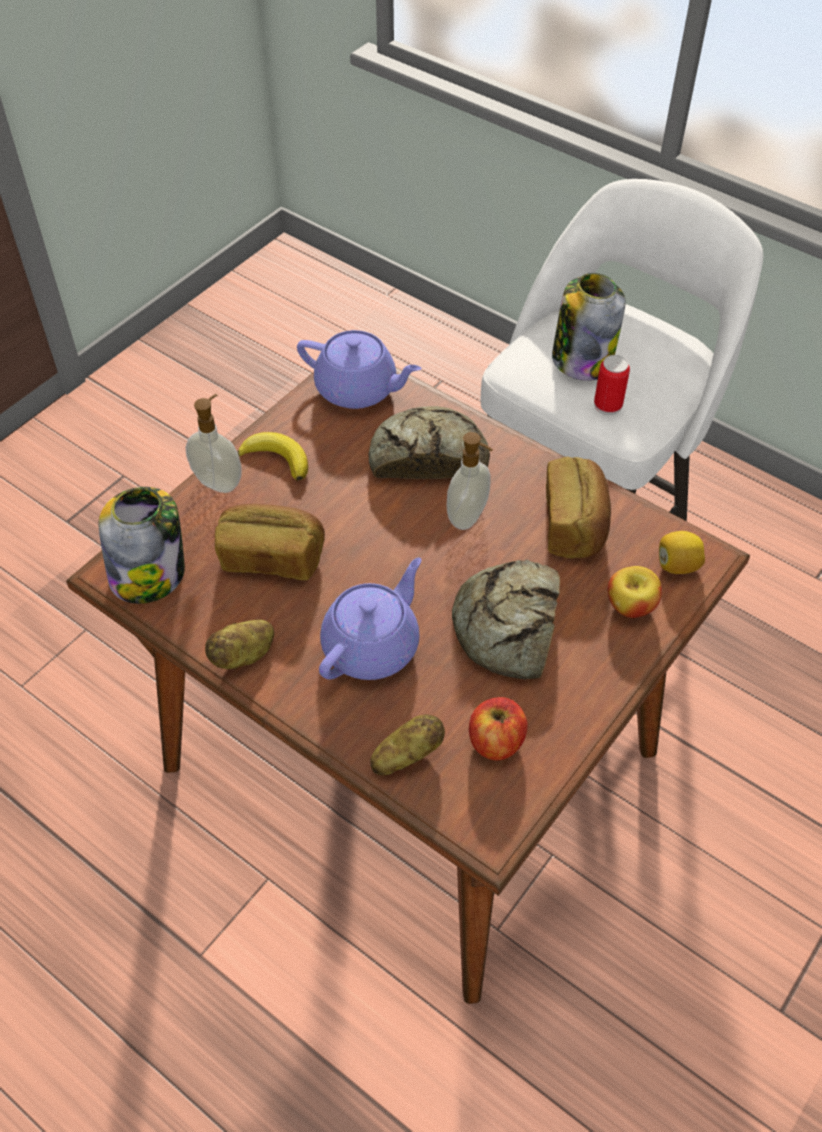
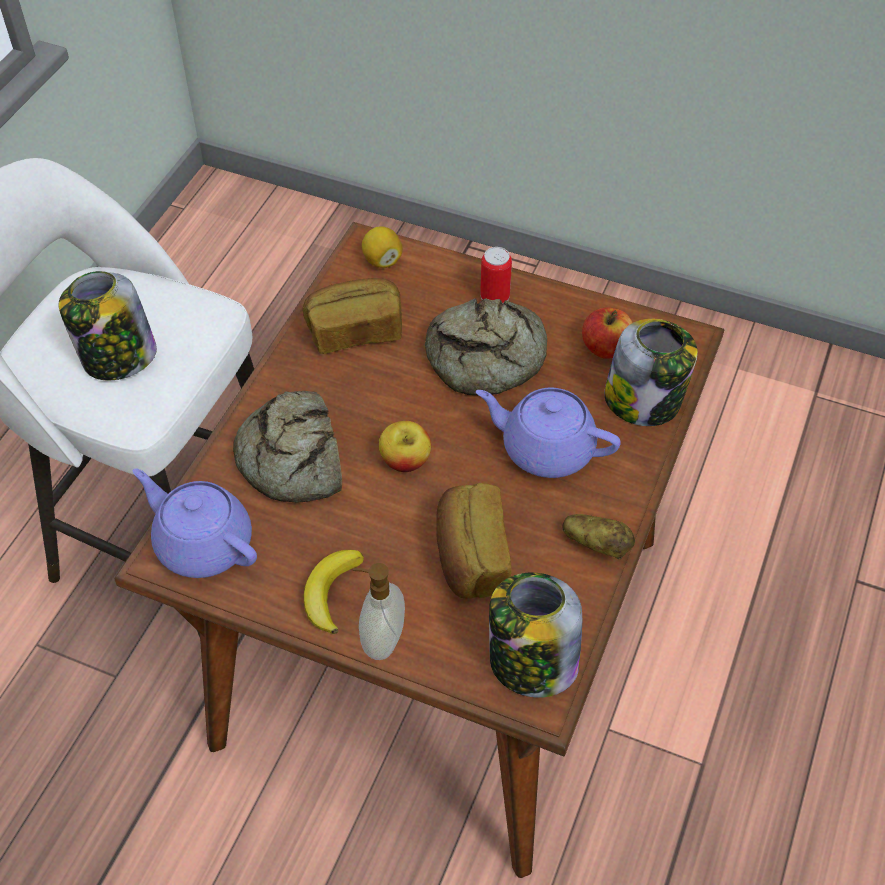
camera: 105 degrees left, 0 degrees up
purple teapot [297,330,422,409] -> purple teapot turned 60 degrees counterclockwise [133,468,257,578]
potato [370,714,445,775] -> jar [604,319,698,426]
soap dispenser [446,432,493,530] -> none
can [594,355,630,415] -> can moved to [480,247,512,303]
apple [608,566,662,618] -> apple moved to [379,421,431,472]

